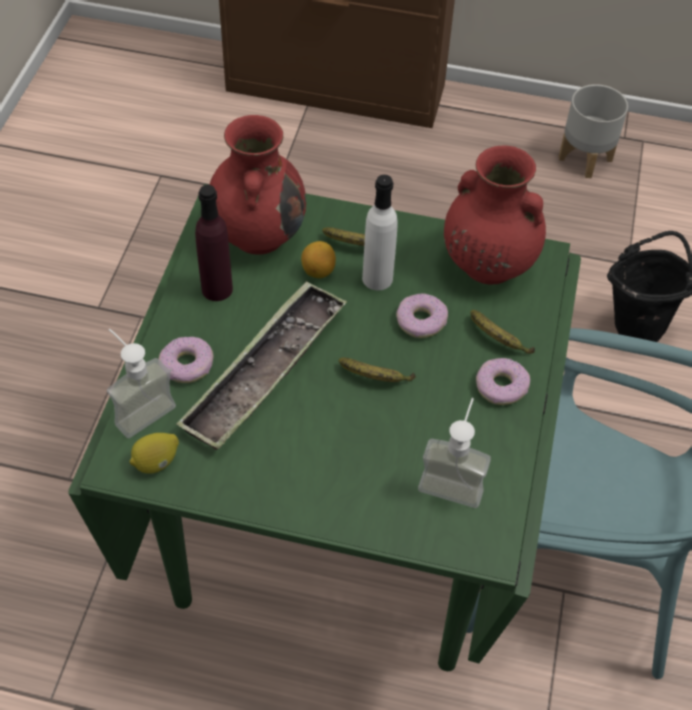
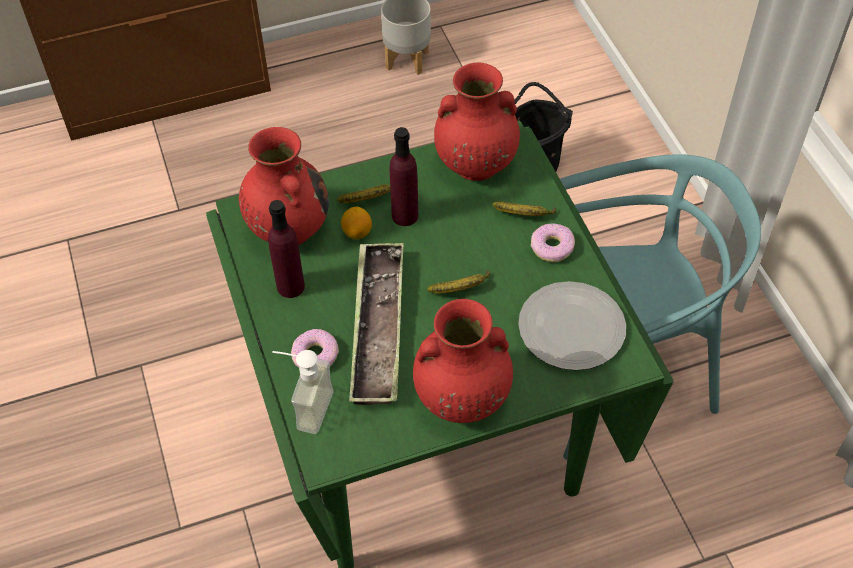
camera: 30 degrees left, 0 degrees up
lemon [130,433,179,473] -> none
white bottle [362,175,398,290] -> purple bottle [389,127,418,226]
donut [396,293,448,338] -> none
soap dispenser [418,398,491,508] -> plate [518,281,626,370]
none -> red vase [413,299,513,423]

